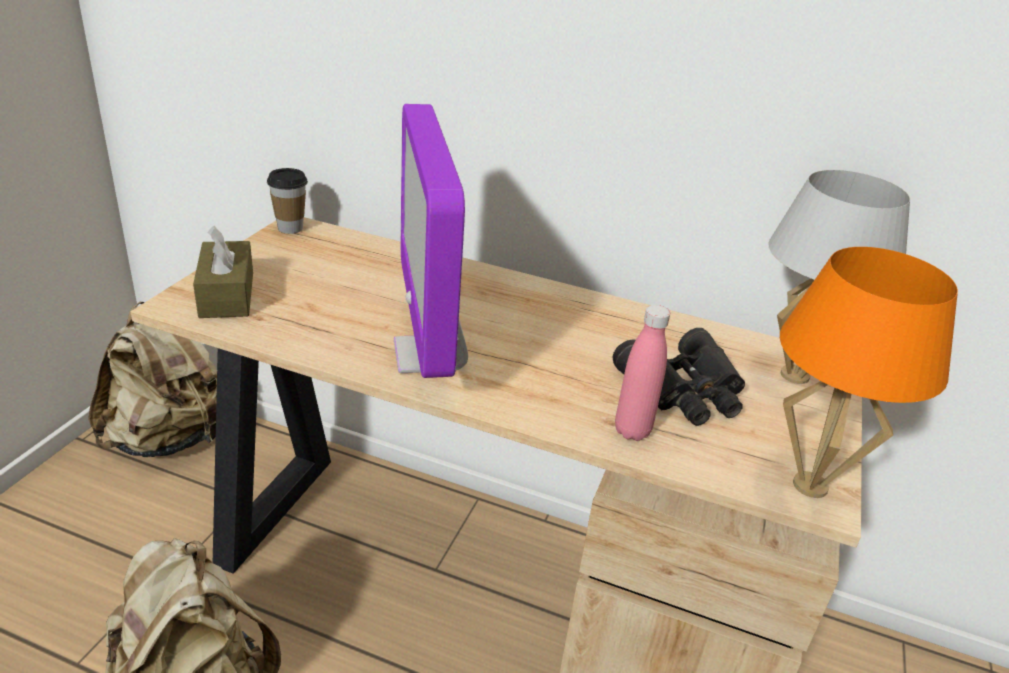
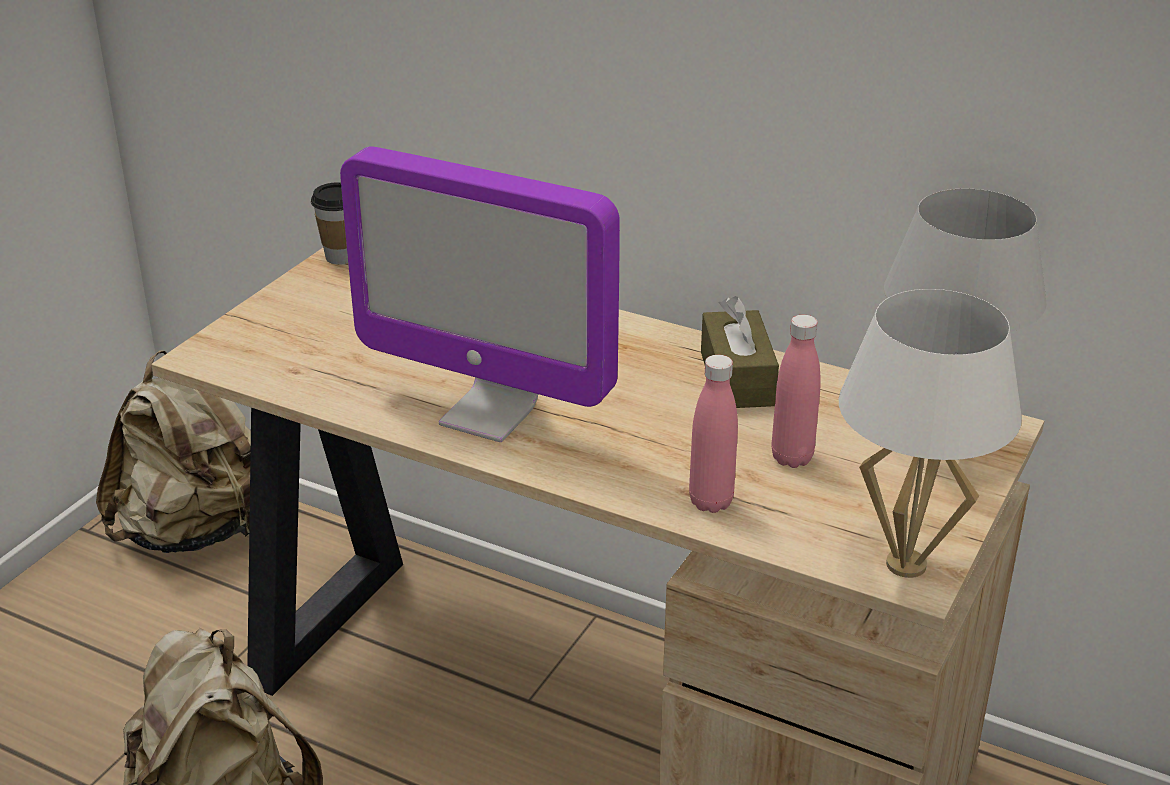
camera: 10 degrees right, 0 degrees up
brown tissue box [193,226,253,318] -> brown tissue box moved to [701,296,779,408]
monitor [394,104,468,378] -> monitor turned 60 degrees counterclockwise [340,146,620,442]
black binoculars [613,328,745,426] -> pink bottle [772,315,821,468]
orange table lamp [780,247,958,498] -> white table lamp [839,289,1022,578]

